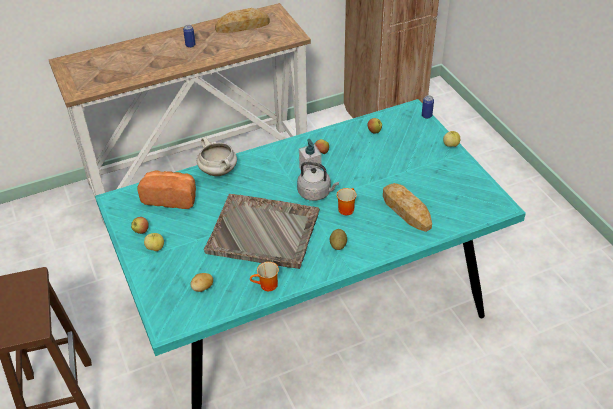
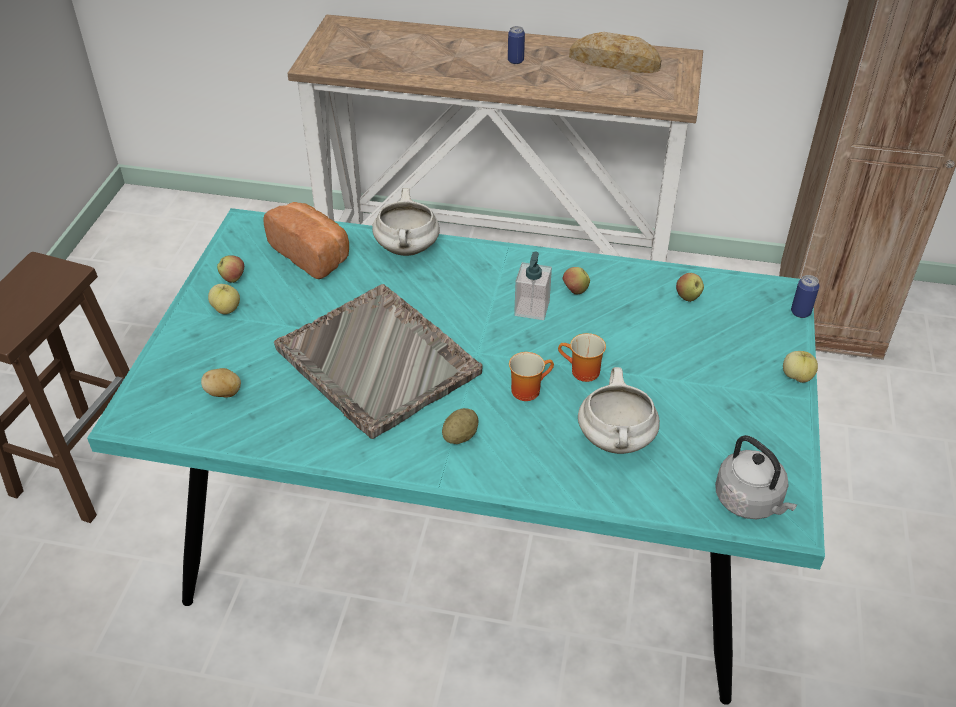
camera: 35 degrees right, 0 degrees up
mug [250,262,279,291] -> mug moved to [558,333,606,382]
grey kettle [297,162,339,201] -> grey kettle moved to [715,435,797,519]
bread [383,183,432,232] -> white cooking pot [578,367,660,454]

